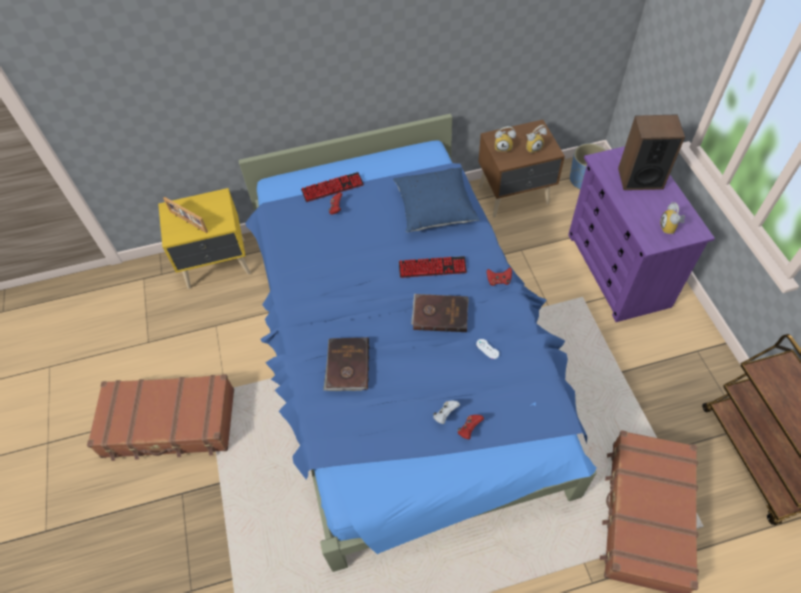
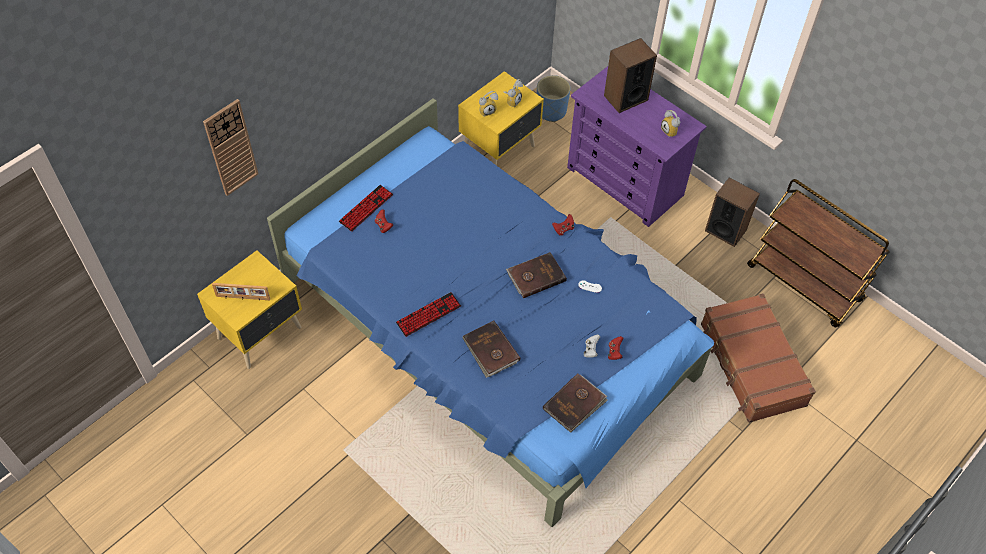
camera: 35 degrees left, 0 degrees up
brown suitcase [87,374,234,461] -> none
blue pillow [393,167,480,232] -> none
keyboard [399,256,467,278] -> keyboard moved to [396,292,461,337]
brown nightstand [478,120,565,217] -> yellow nightstand [458,71,544,166]
none -> wall clock [203,99,258,196]
none -> brown book [543,373,608,433]
none -> speaker [705,177,760,247]

